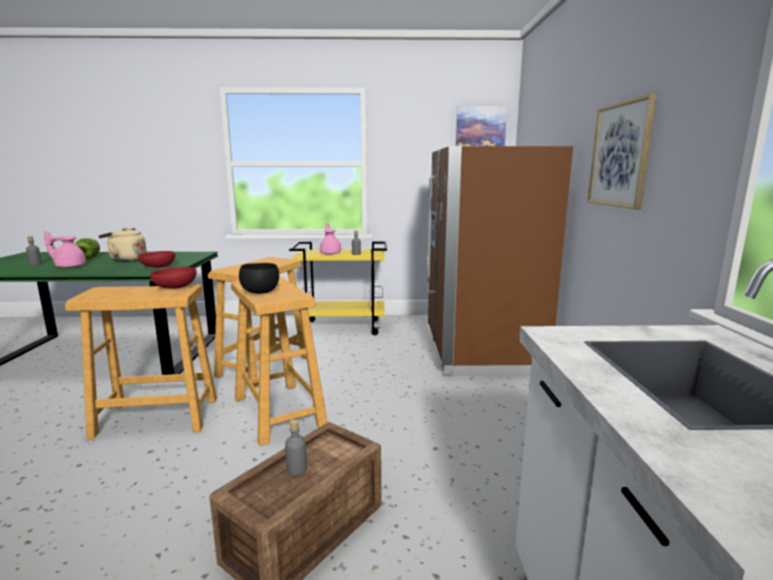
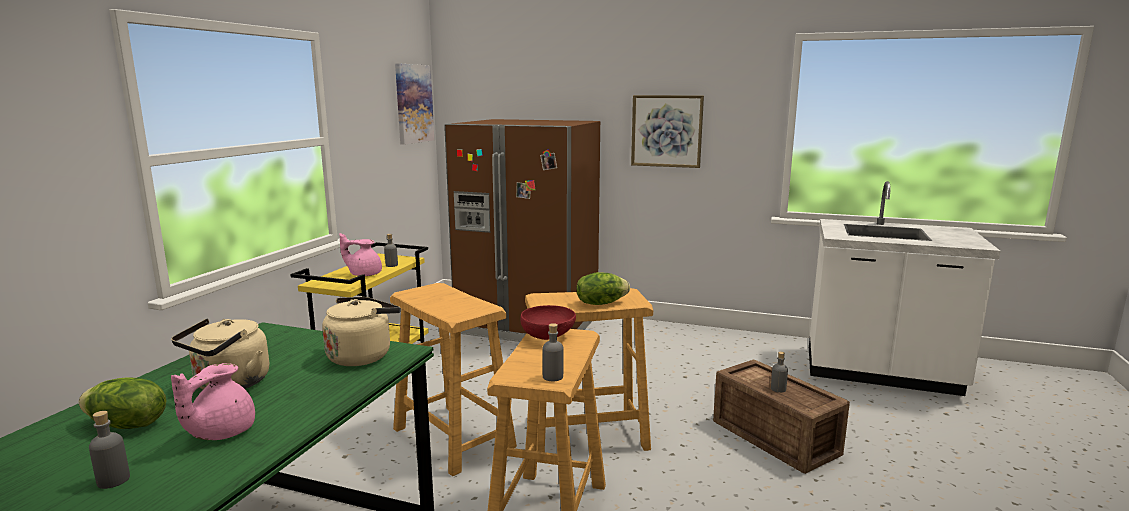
camera: 70 degrees left, 0 degrees up
red bowl [138,251,175,268] -> beige kettle [322,297,401,366]
black bowl [239,263,279,294] -> lettuce [576,272,630,305]
none -> grey bottle [542,323,564,381]

